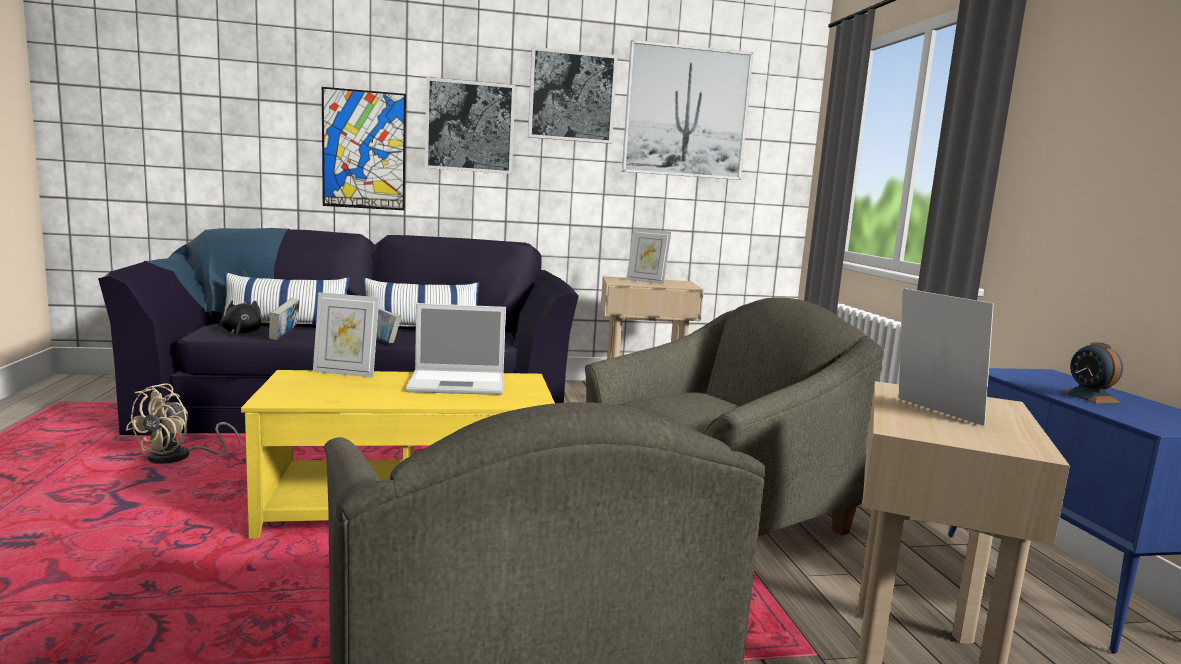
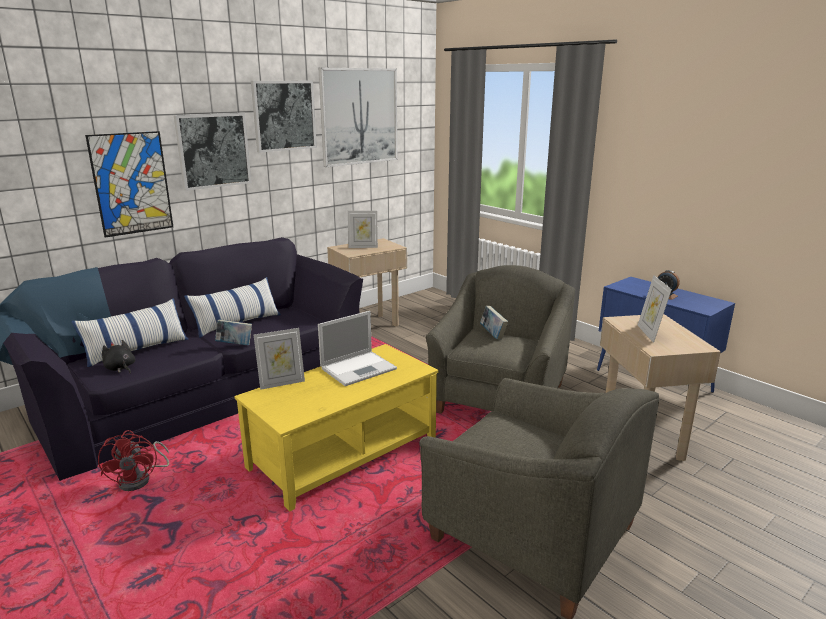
camera: 30 degrees left, 10 degrees up
beige fan [126,384,241,464] -> red fan [98,430,169,491]
book [269,298,300,340] -> book moved to [480,306,508,340]
picture frame [899,288,994,426] -> picture frame turned 120 degrees counterclockwise [637,275,672,343]

